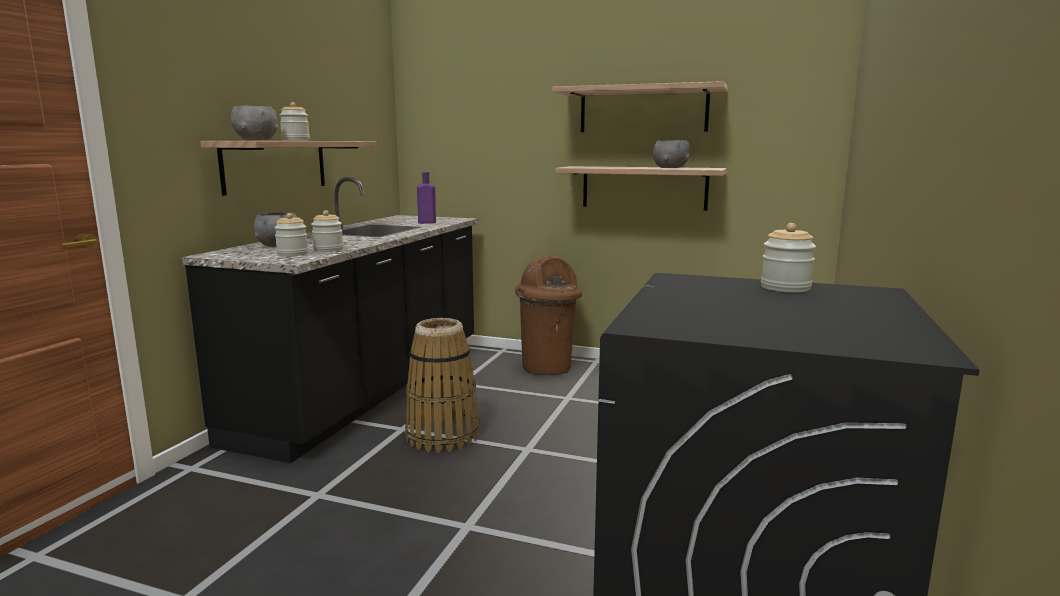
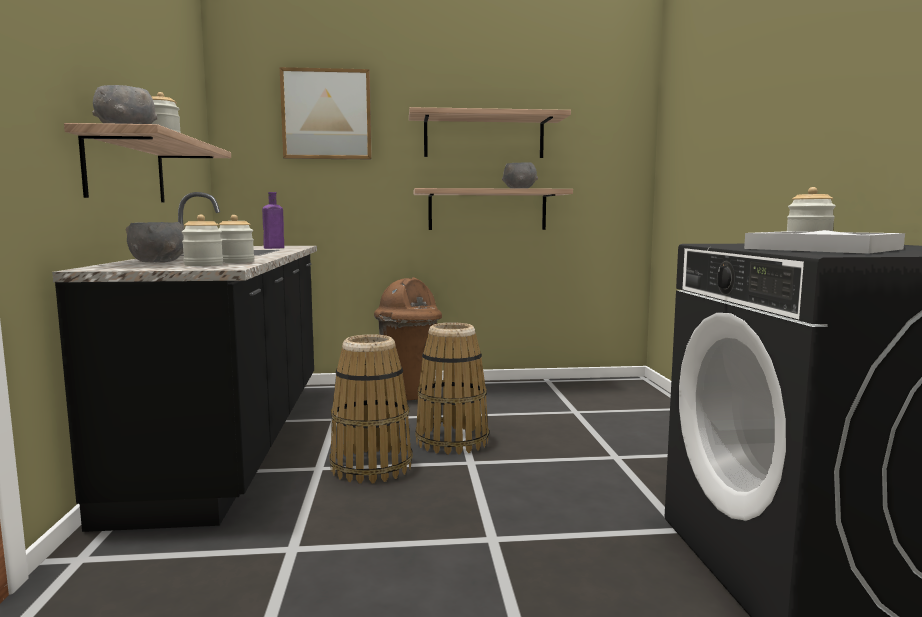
camera: 25 degrees left, 5 degrees down
none -> picture [280,67,372,159]
none -> basket [416,322,489,455]
none -> white tray [744,230,905,254]

